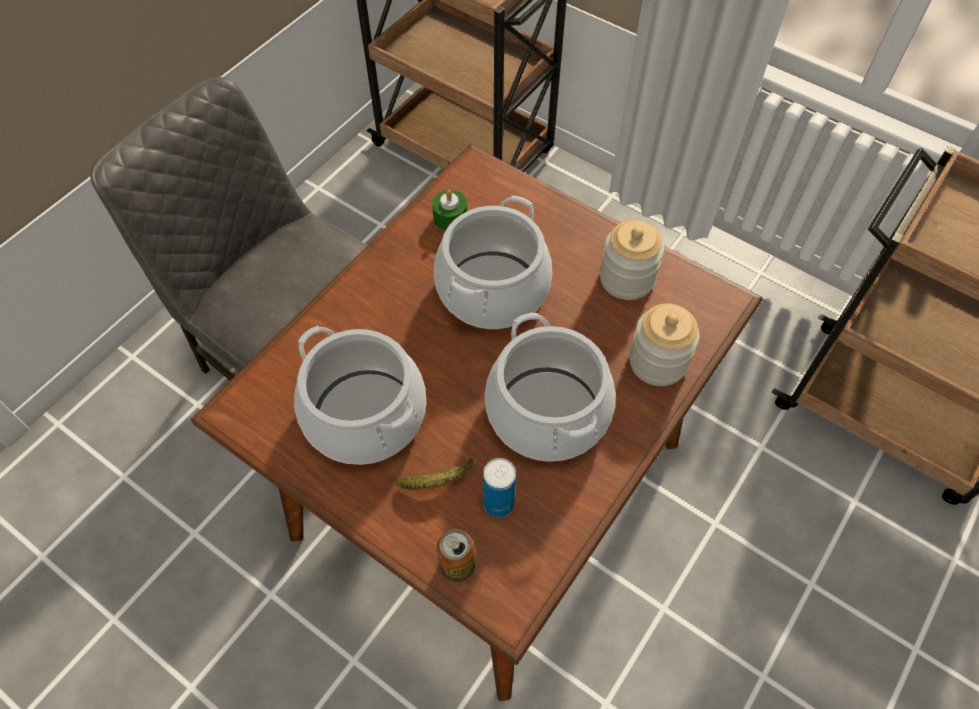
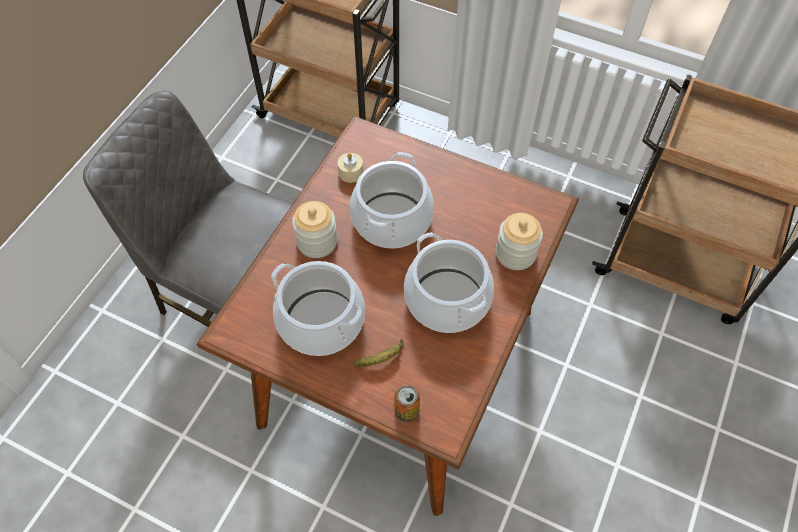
camera: 10 degrees left, 0 degrees up
green candle [432,190,467,231] -> beige candle [338,153,363,183]
can [483,458,516,517] -> none
jar [600,220,664,300] -> jar moved to [292,201,337,258]

